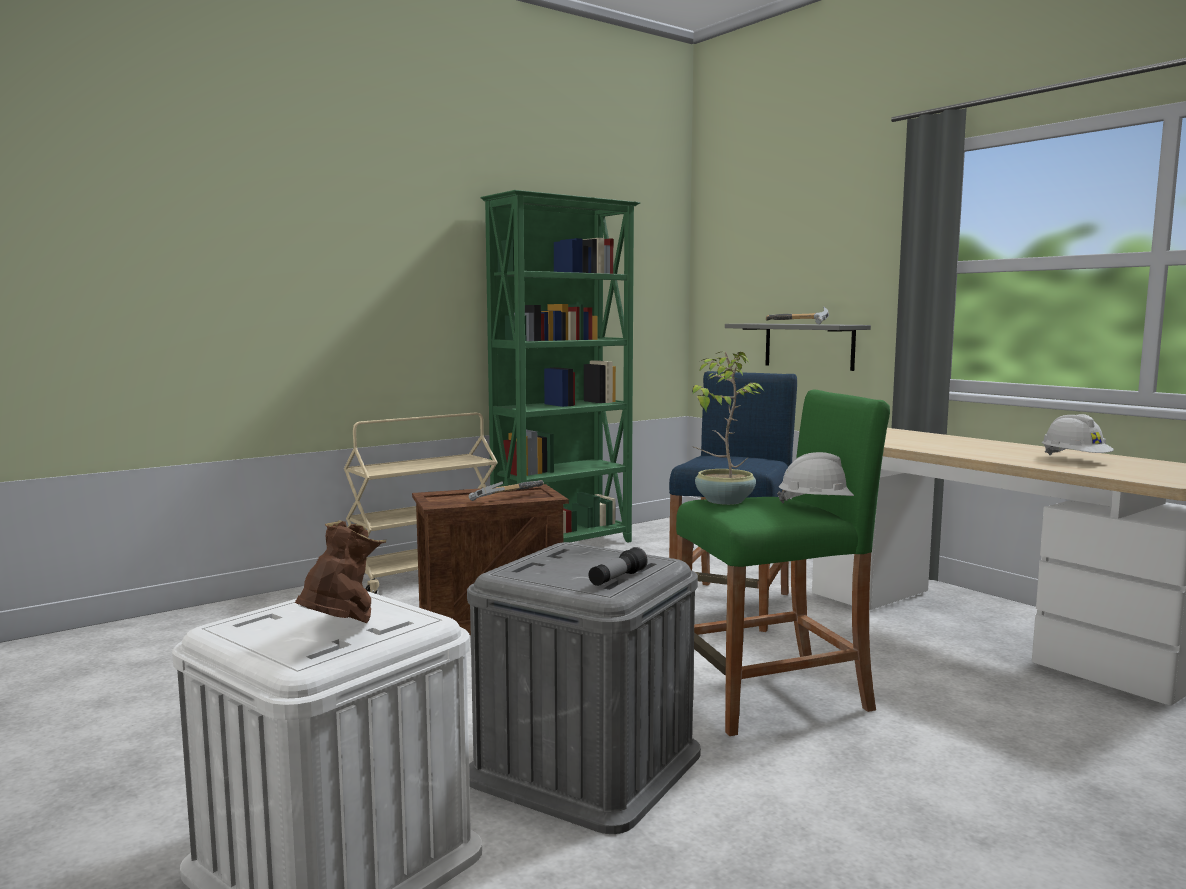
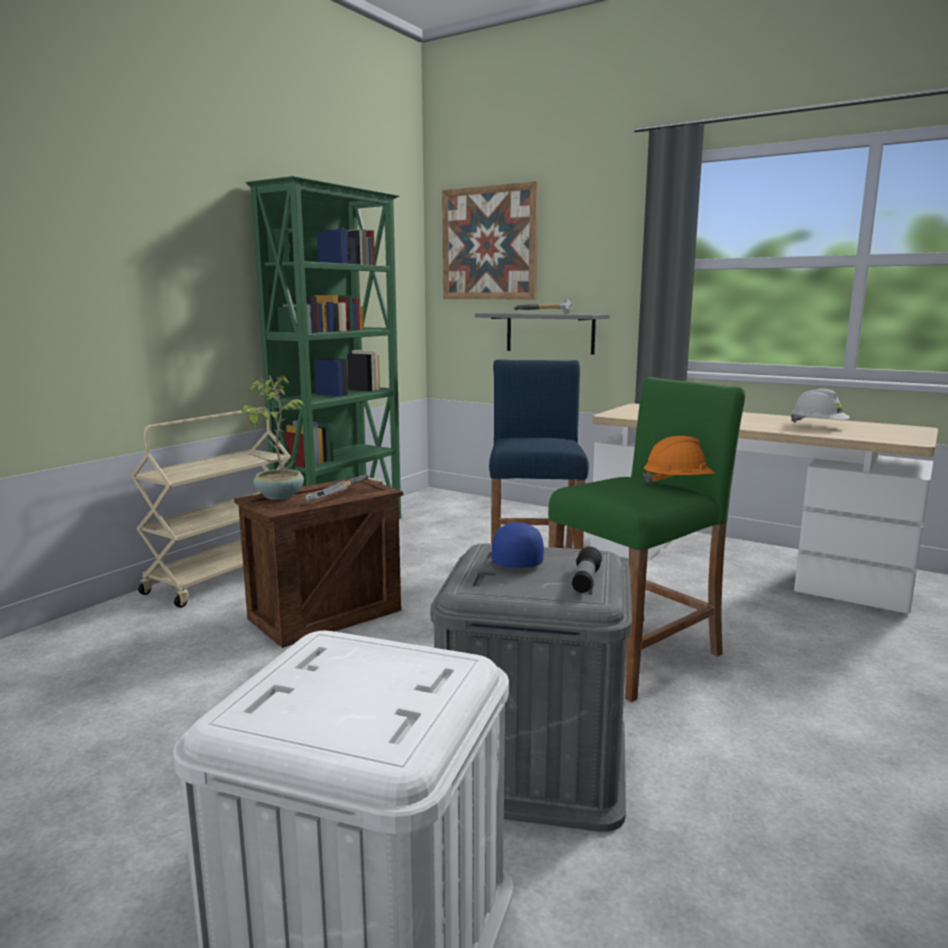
camera: 20 degrees left, 5 degrees up
brown boot [295,520,386,623] -> none
potted plant [692,351,765,505] -> potted plant moved to [242,375,306,500]
white hard hat [777,452,854,503] -> orange hard hat [643,436,716,484]
none -> picture [442,181,539,299]
none -> blue cap [492,522,544,568]

